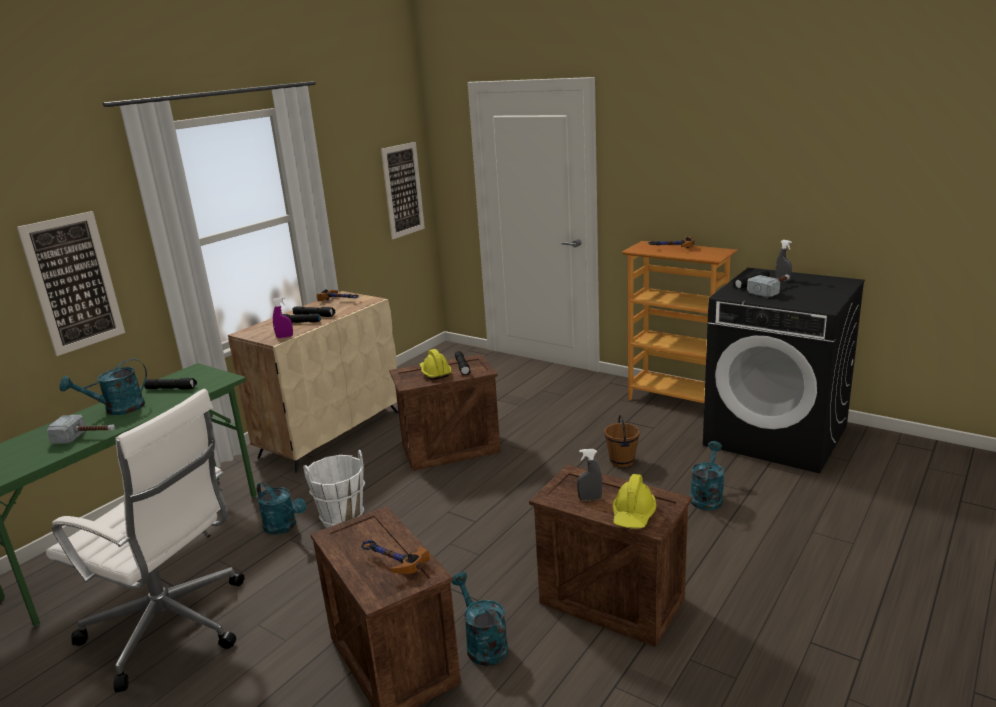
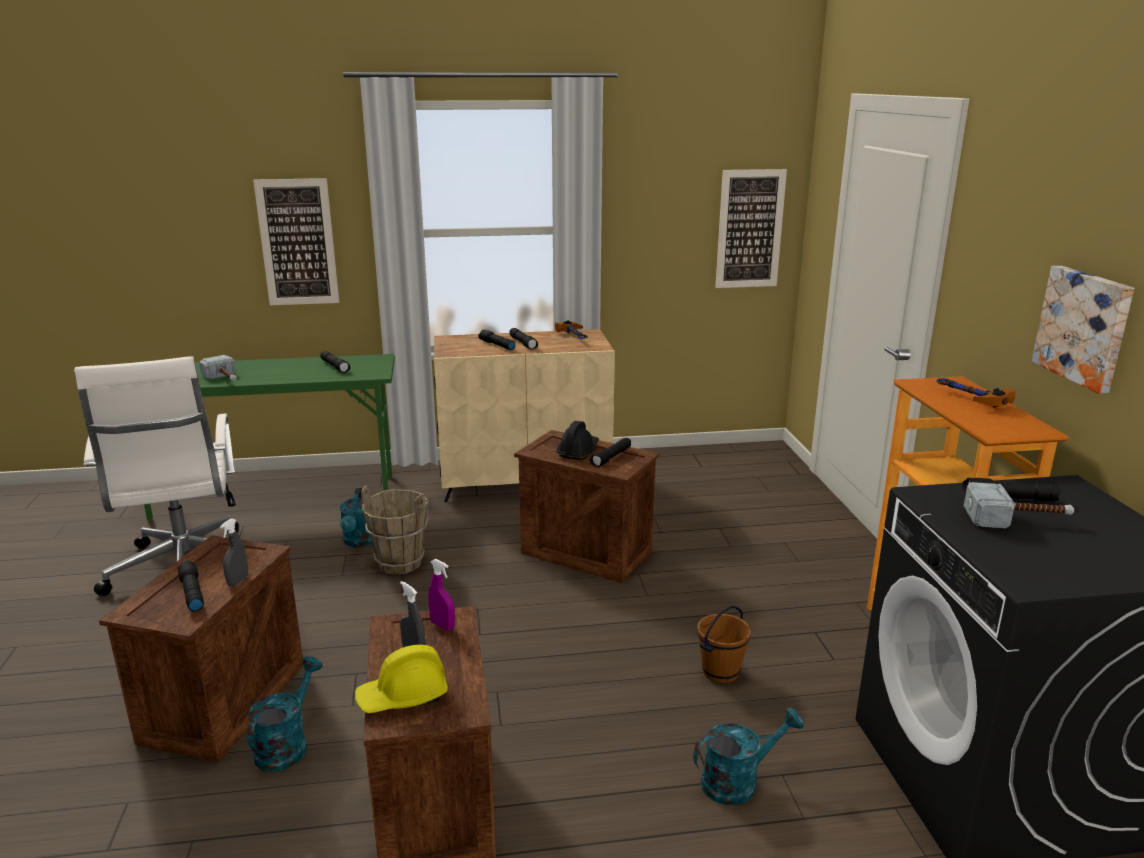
camera: 45 degrees right, 0 degrees up
turquoise watering can [59,358,147,415] -> none
purple spray bottle [272,297,293,338] -> purple spray bottle moved to [429,559,455,631]
white bucket [303,450,365,528] -> brown bucket [361,485,428,575]
hammer [361,540,430,574] -> black flashlight [178,560,204,612]
yellow hard hat [419,349,452,380] -> black hard hat [556,421,599,460]
grey spray bottle [776,240,792,282] -> grey spray bottle moved to [220,518,248,587]
none -> picture [1032,266,1134,394]

